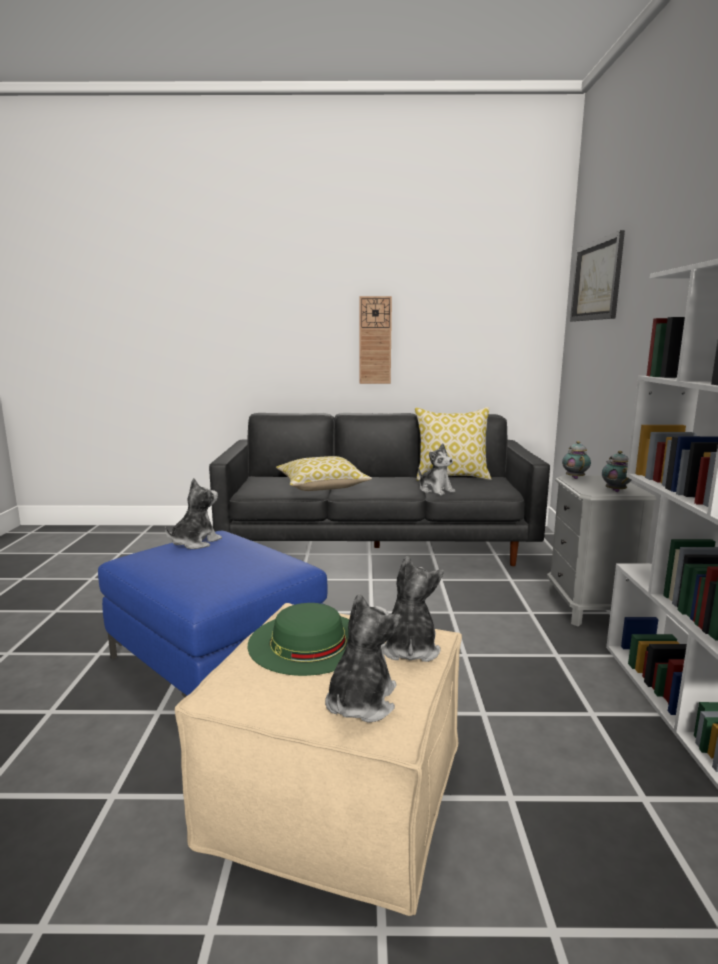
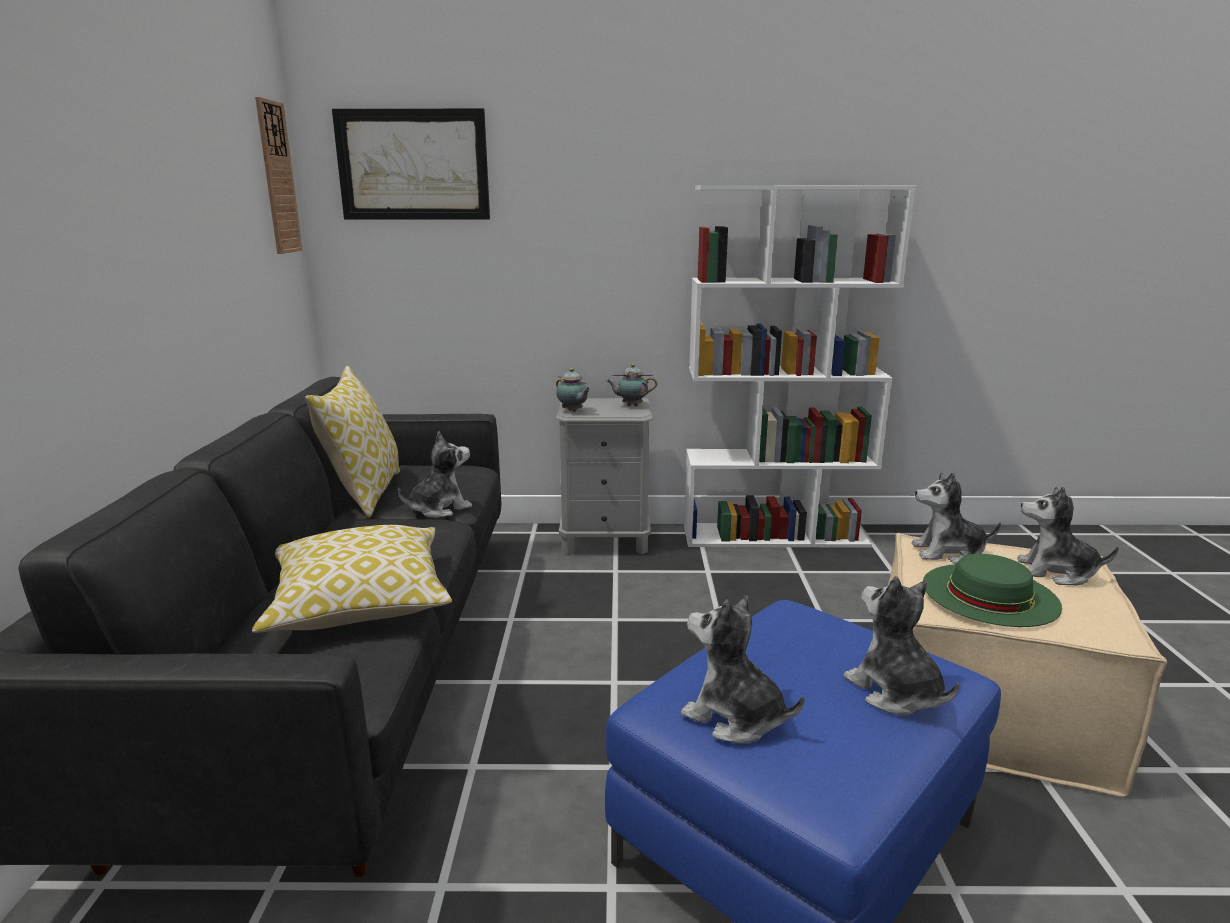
camera: 90 degrees left, 5 degrees up
wall clock [359,296,392,384] -> wall clock moved to [255,97,303,254]
teapot [562,441,591,479] -> teapot turned 135 degrees counterclockwise [556,368,591,412]
none -> plush toy [844,576,959,716]

